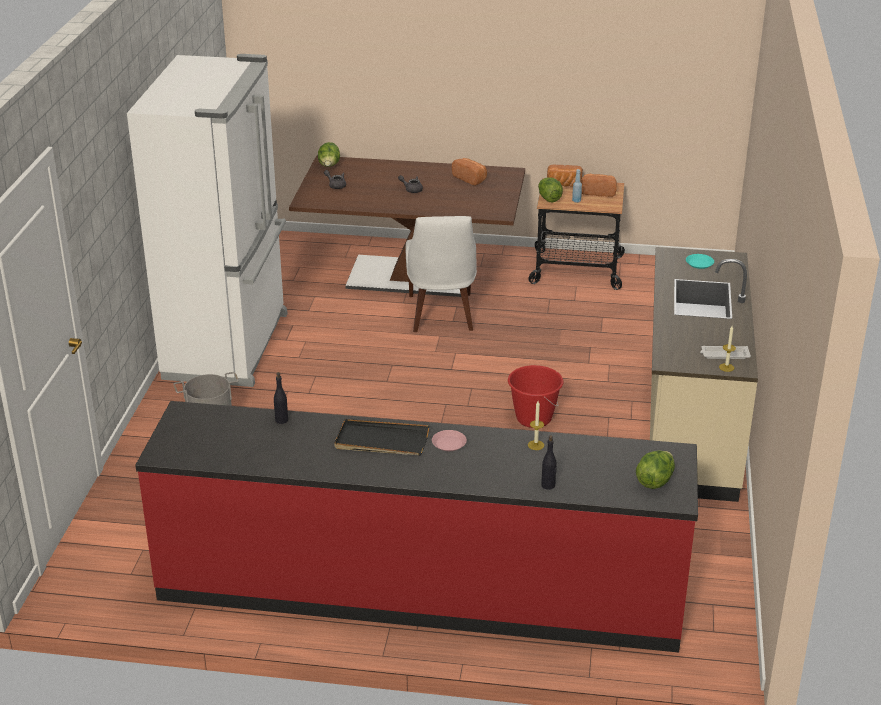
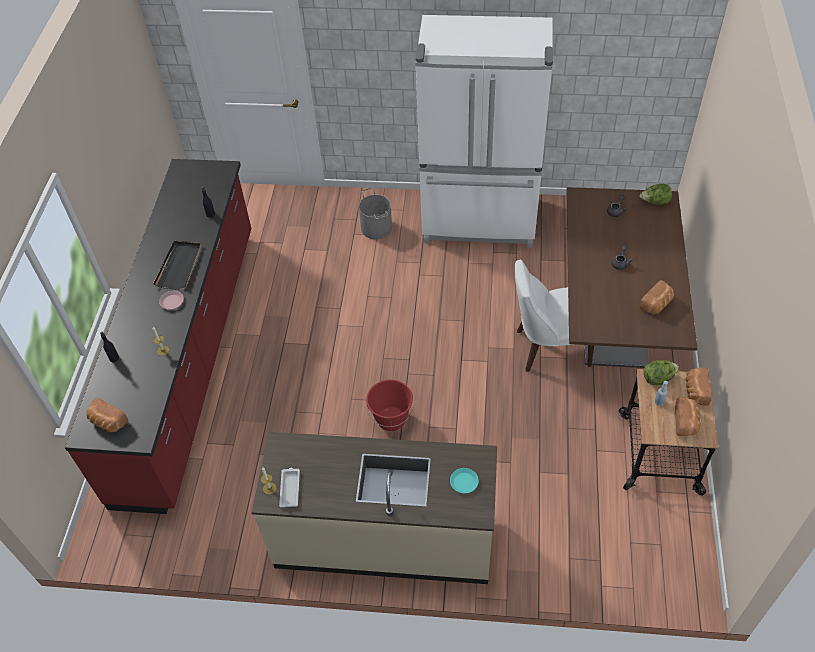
camera: 90 degrees right, 20 degrees up
lettuce [636,451,675,489] -> bread [86,398,128,432]

